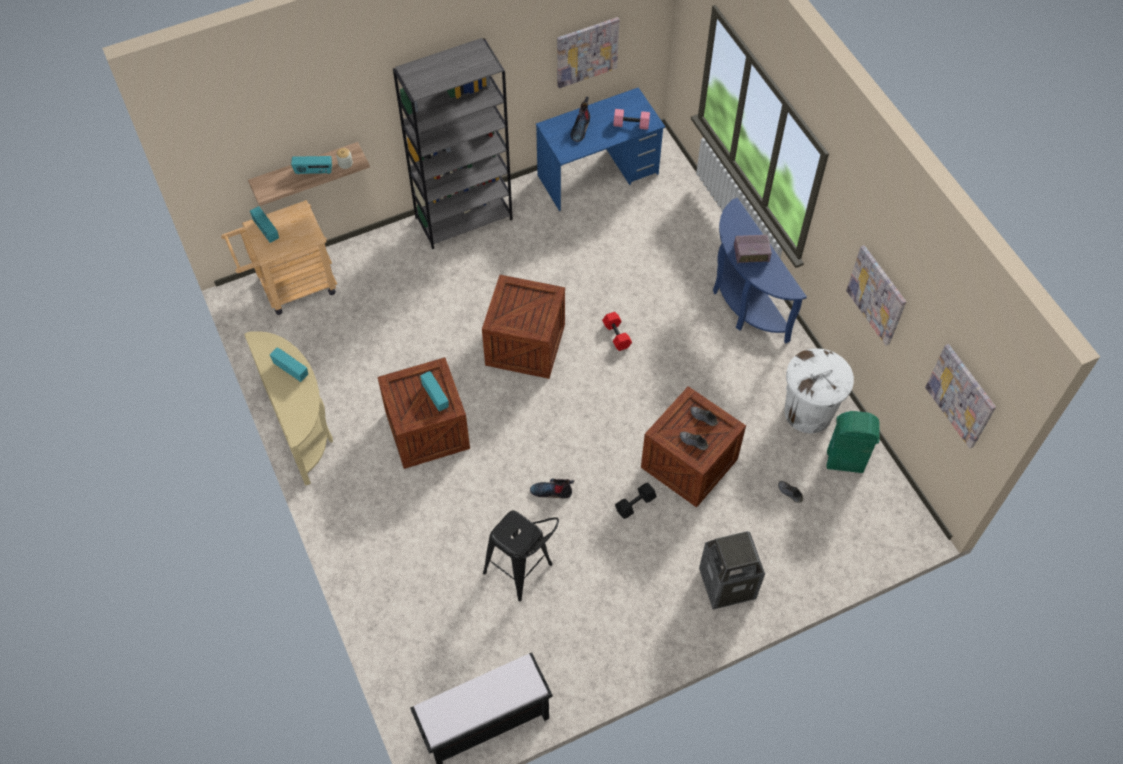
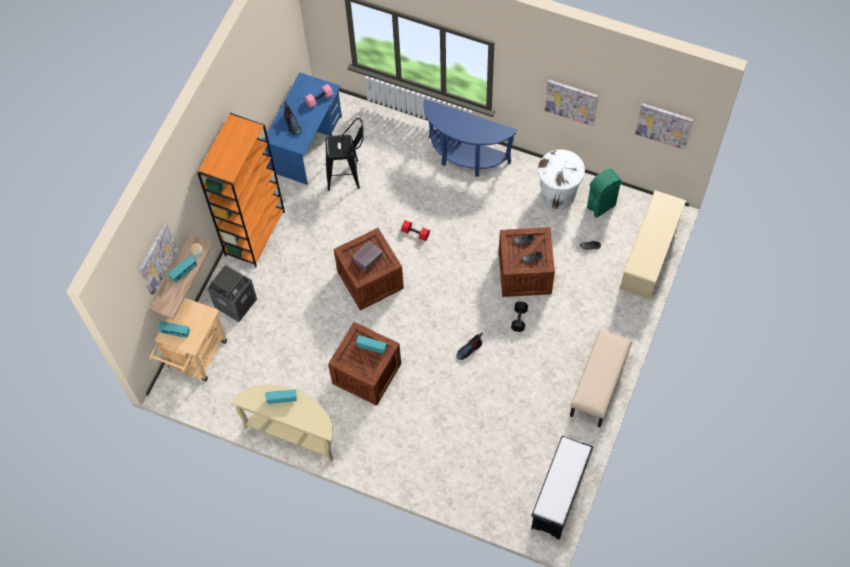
camera: 40 degrees left, 5 degrees up
grey bookcase [393,38,513,249] -> orange bookcase [197,113,285,267]
black stool [483,511,559,602] -> black stool moved to [326,118,364,191]
picture [557,17,620,88] -> picture moved to [139,223,178,295]
trash can [699,531,765,609] -> trash can moved to [207,264,257,322]
radio [734,235,772,264] -> radio moved to [352,241,383,272]
none -> beige bench [570,330,632,427]
none -> beige shoe rack [620,190,686,299]

